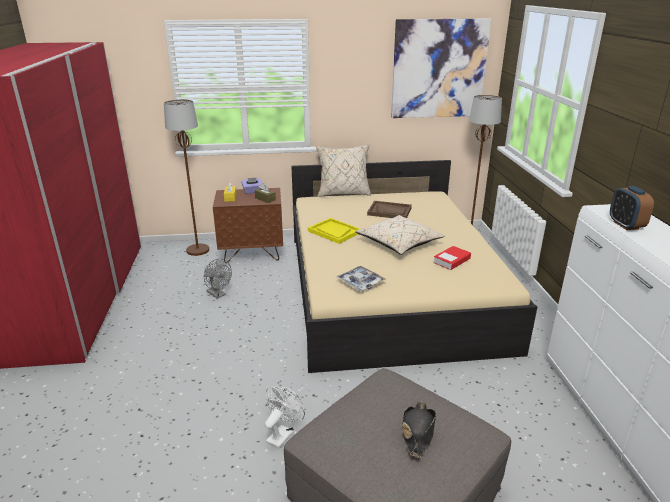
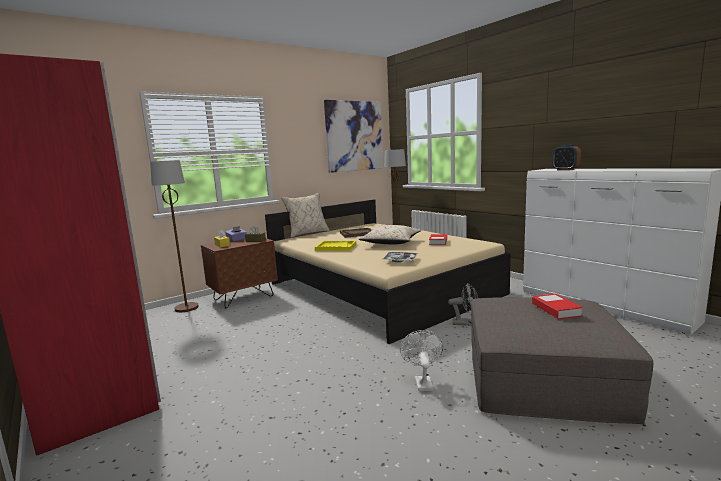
camera: 30 degrees left, 15 degrees down
grey fan [204,259,232,299] -> grey fan moved to [448,283,478,326]
black hat [402,401,436,458] -> book [532,293,583,319]

